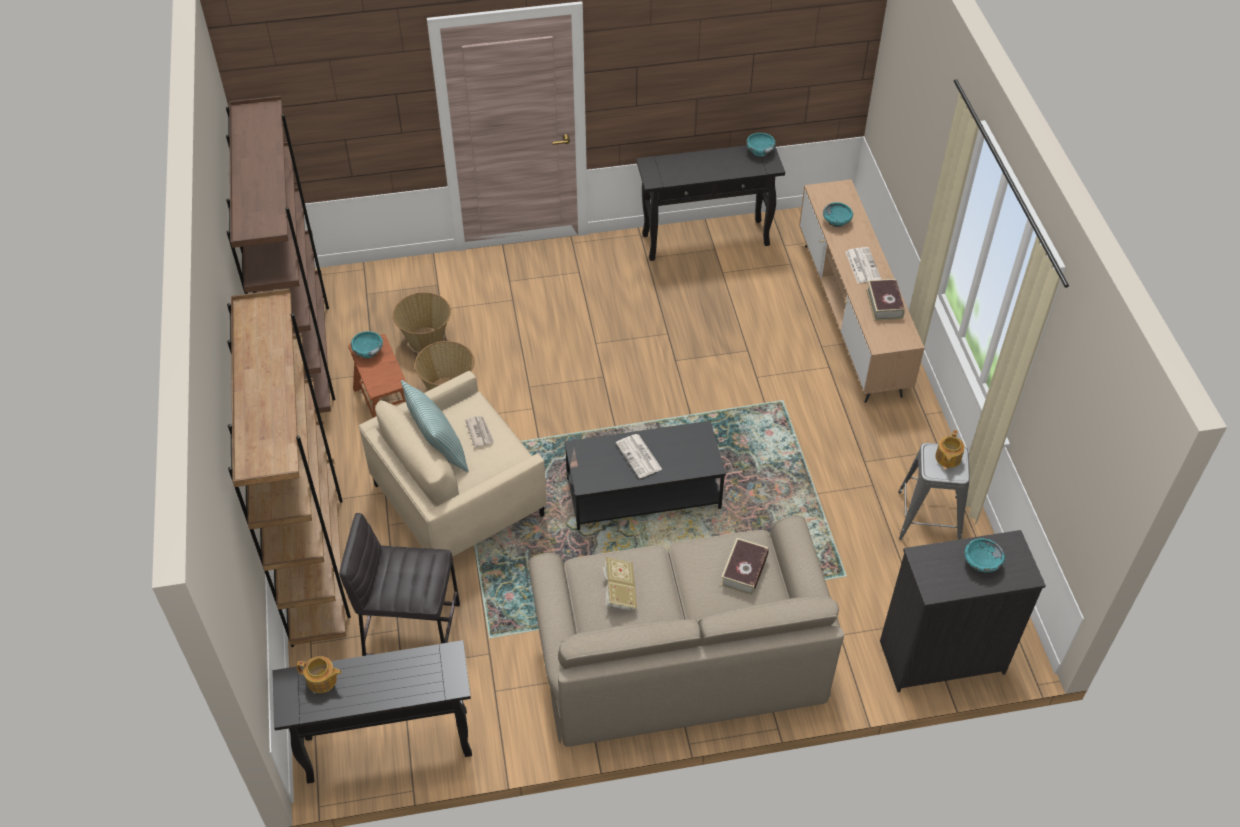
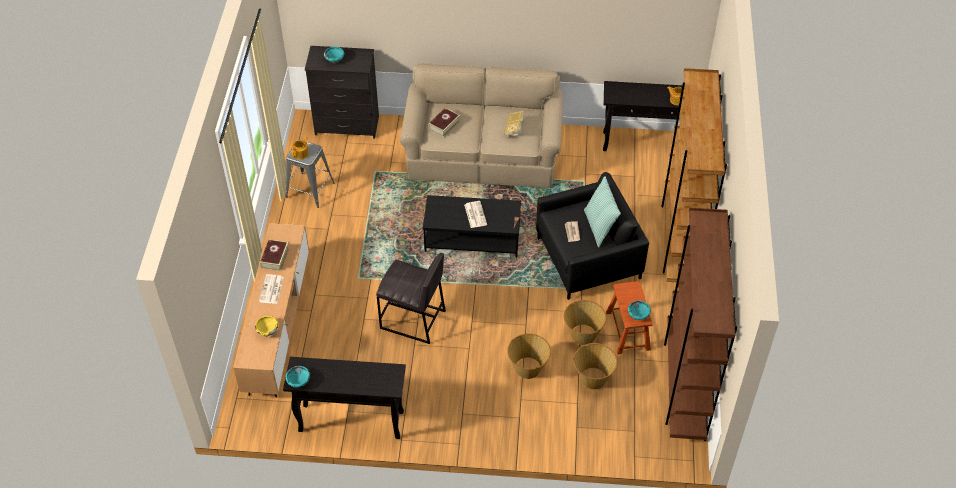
camera: 165 degrees left, 0 degrees up
grey stool [339,513,460,656] -> grey stool moved to [376,253,446,344]
beige armchair [359,371,547,557] -> black armchair [536,172,649,300]
turquoise bowl [823,202,853,227] -> yellow bowl [255,316,279,337]
none -> basket [507,333,551,379]

